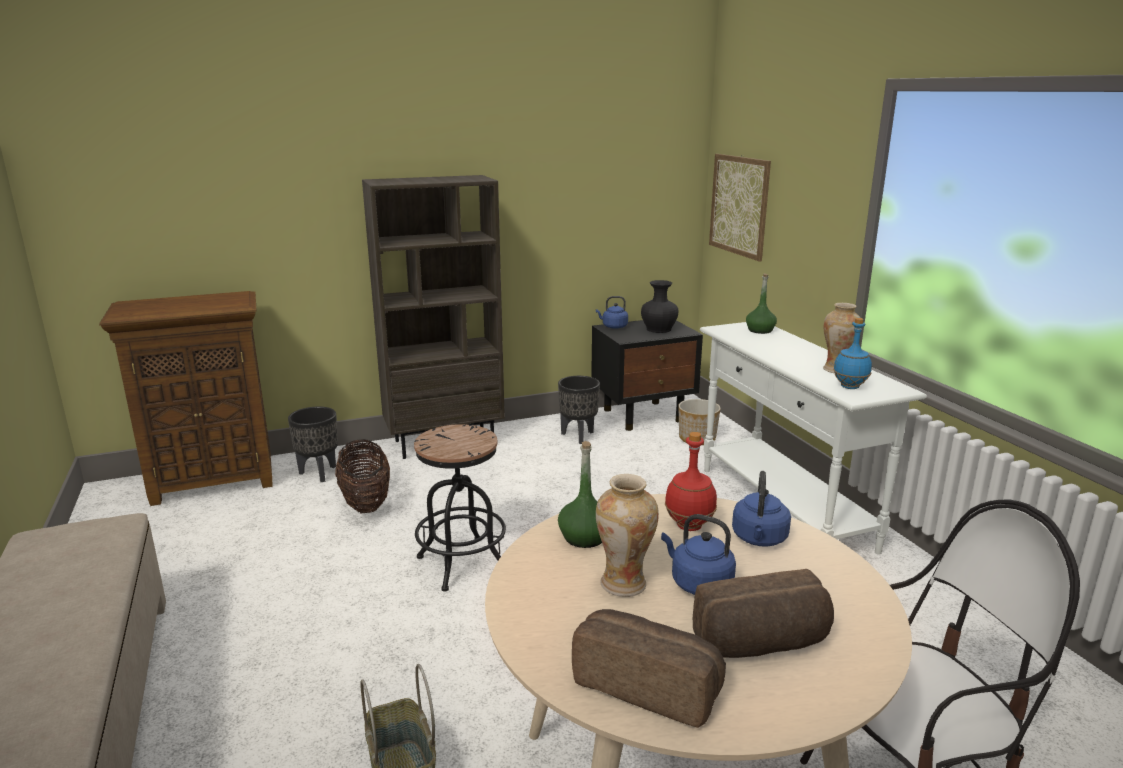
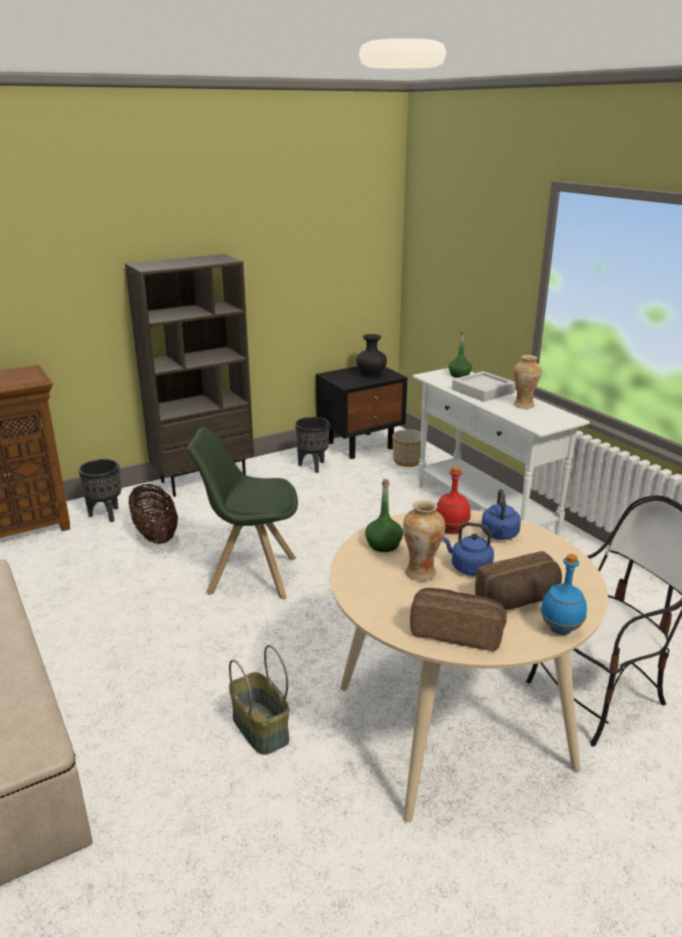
camera: 10 degrees left, 5 degrees up
black stool [414,424,506,592] -> green chair [187,427,298,600]
blue kettle [596,296,628,329] -> none
picture [709,154,771,262] -> none
blue bottle [833,318,872,389] -> blue bottle moved to [541,554,587,635]
none -> grey tray [452,371,516,402]

